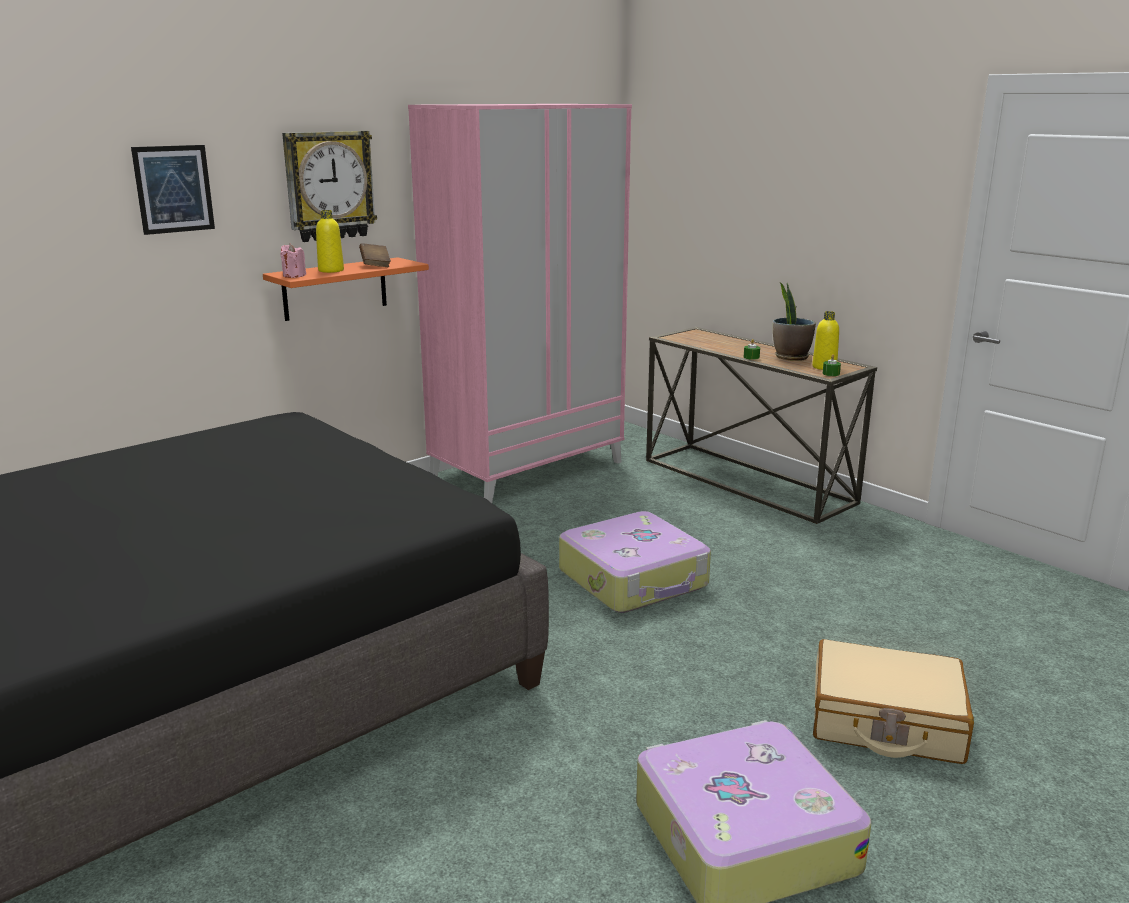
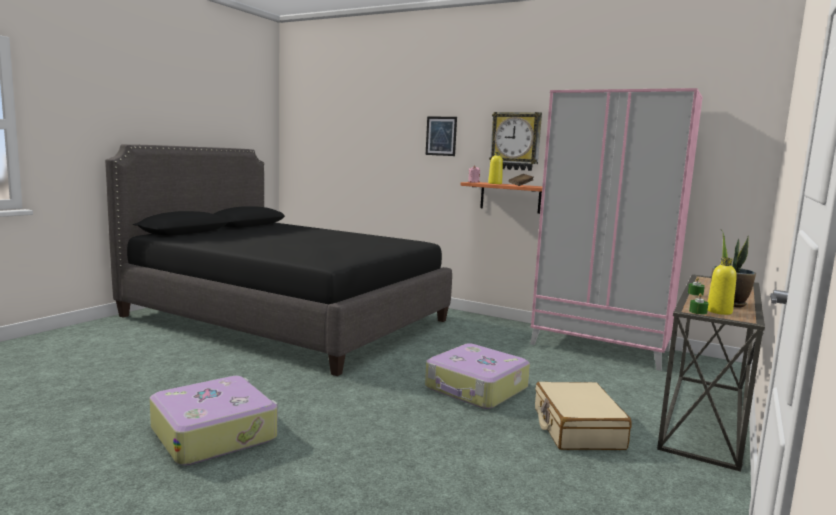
camera: 70 degrees right, 10 degrees down
beige suitcase [813,639,974,764] -> beige suitcase moved to [535,382,632,450]

